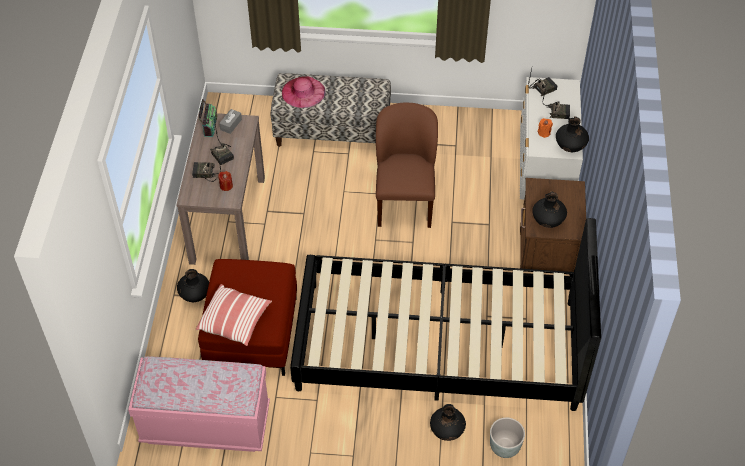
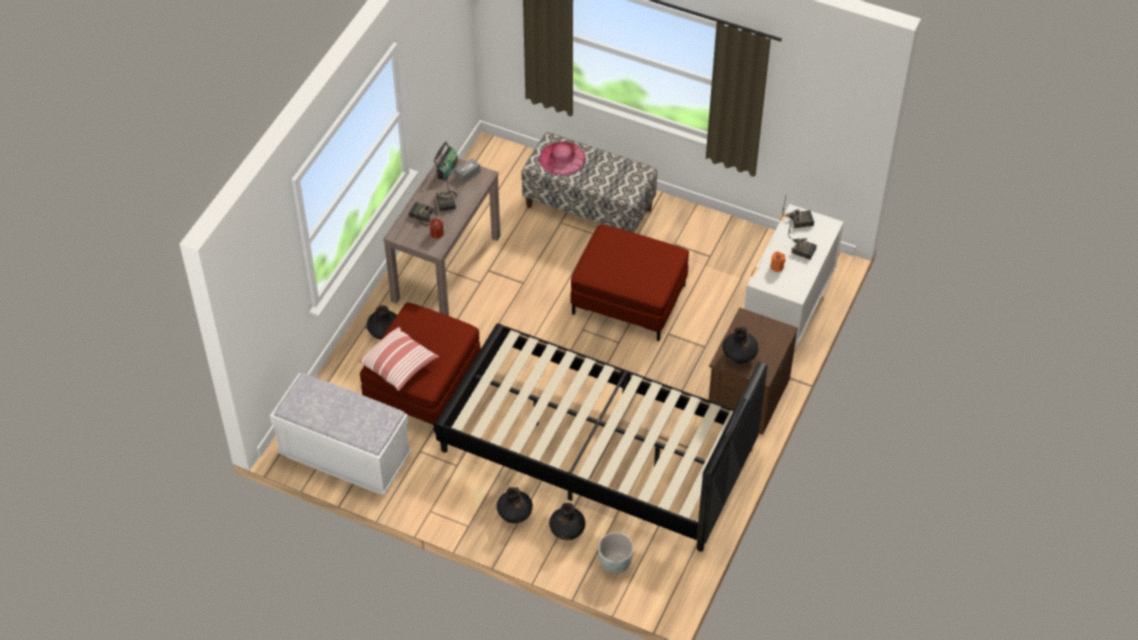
camera: 20 degrees right, 0 degrees up
pink bench [128,356,270,452] -> white bench [270,373,412,495]
brown chair [376,103,438,228] -> red ottoman [570,224,689,341]
black vase [556,116,589,152] -> black vase moved to [497,487,533,523]

